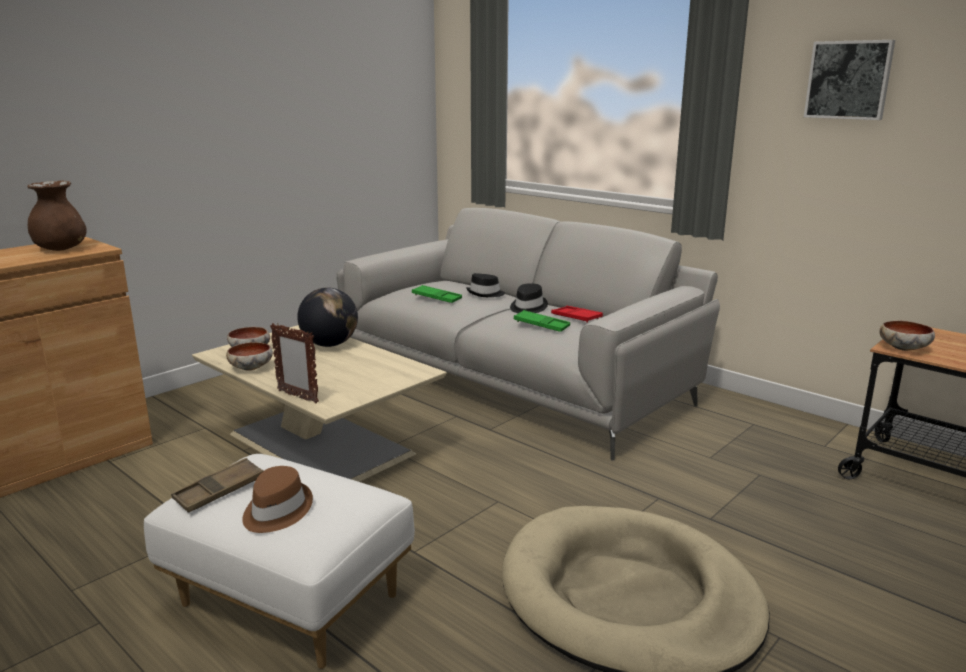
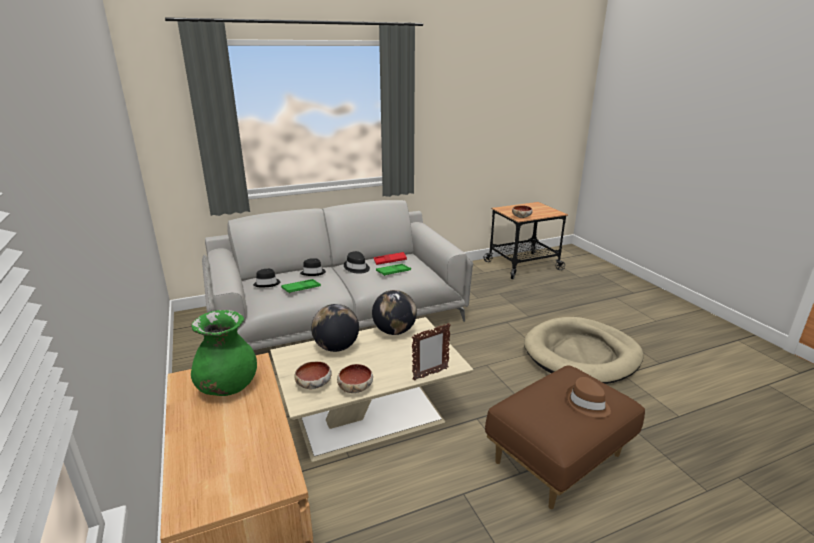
camera: 65 degrees left, 5 degrees up
brown vase [27,181,87,251] -> green vase [191,310,257,396]
white ottoman [144,454,415,669] -> brown ottoman [485,365,645,509]
brown tray [171,458,264,513] -> none
picture [804,40,895,120] -> none
none -> black hat [253,269,280,287]
none -> globe [372,290,417,335]

